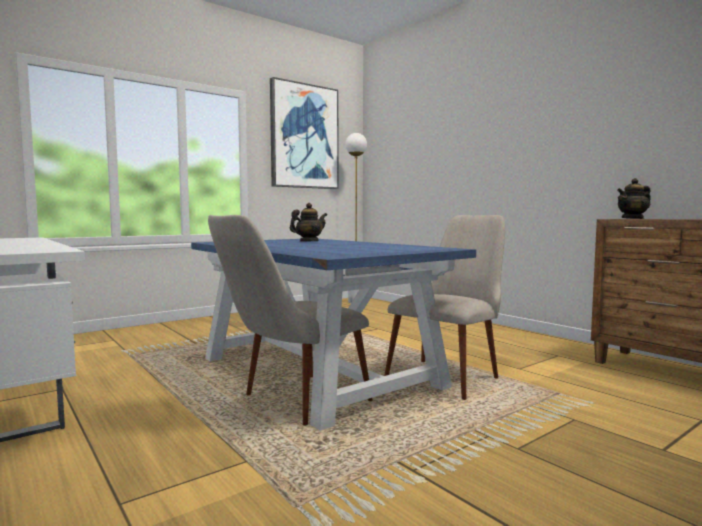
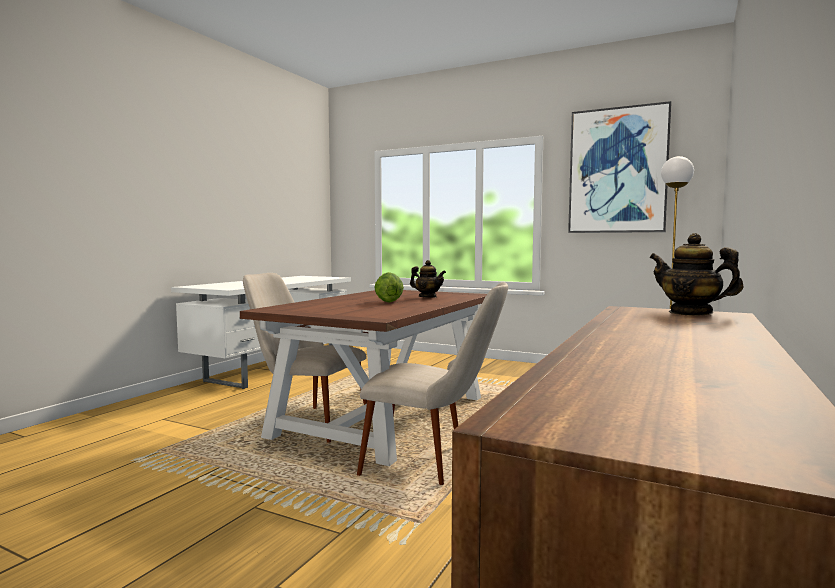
camera: 65 degrees right, 0 degrees up
blue dining table [191,239,476,431] -> brown dining table [240,290,487,466]
none -> lettuce [374,272,404,302]

